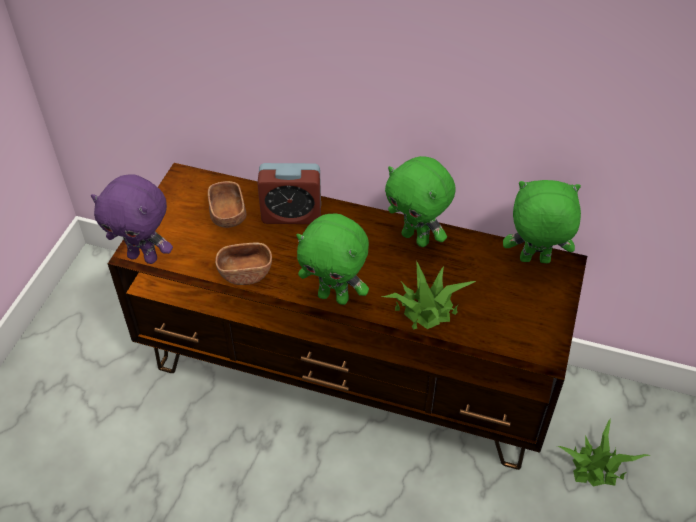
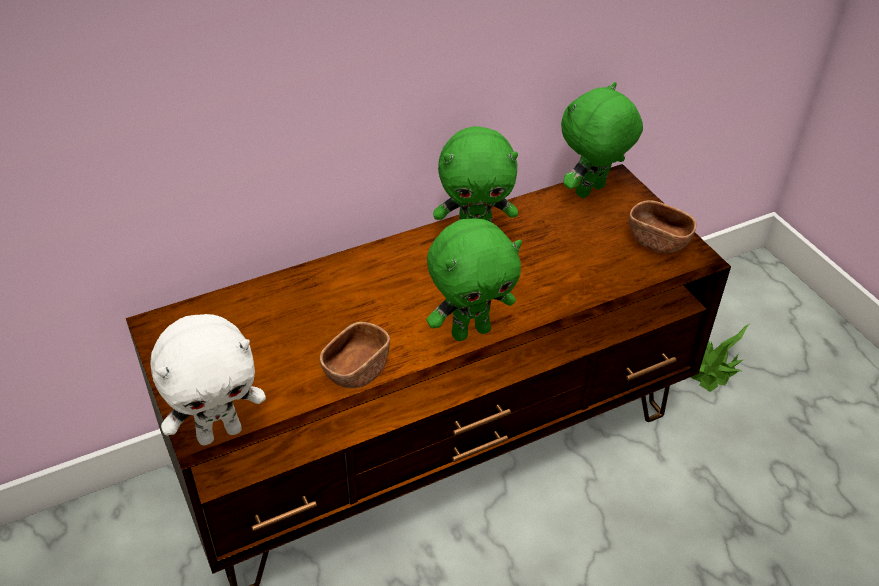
camera: 45 degrees left, 5 degrees down
purple plush toy [91,174,173,264] -> white plush toy [151,314,266,446]
brown bowl [208,181,247,228] -> brown bowl moved to [629,200,696,253]
alarm clock [257,163,321,224] -> none
potted plant [381,261,476,330] -> none

